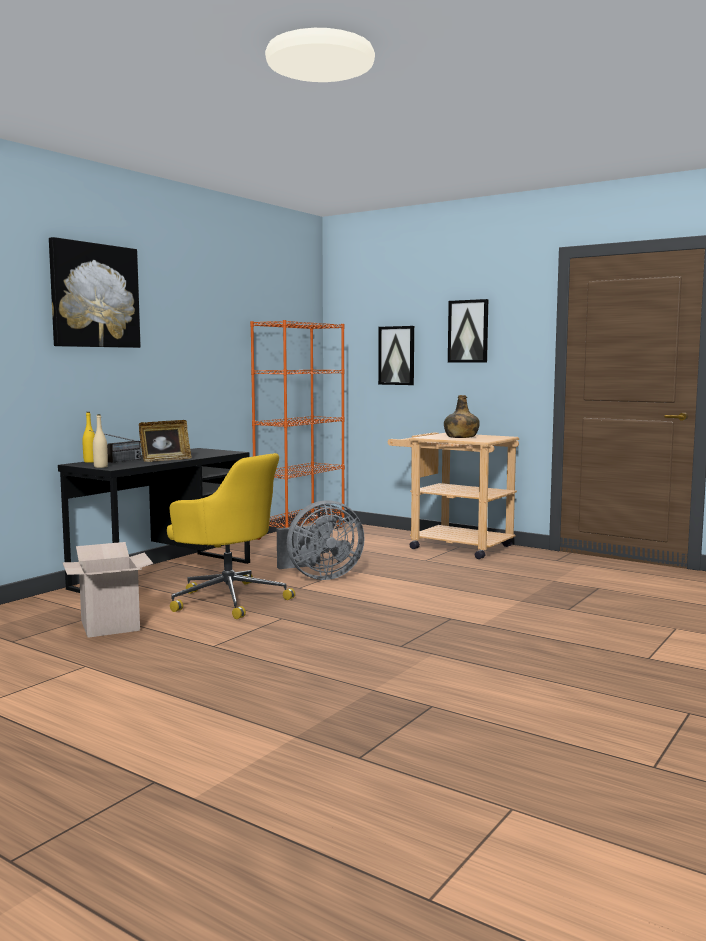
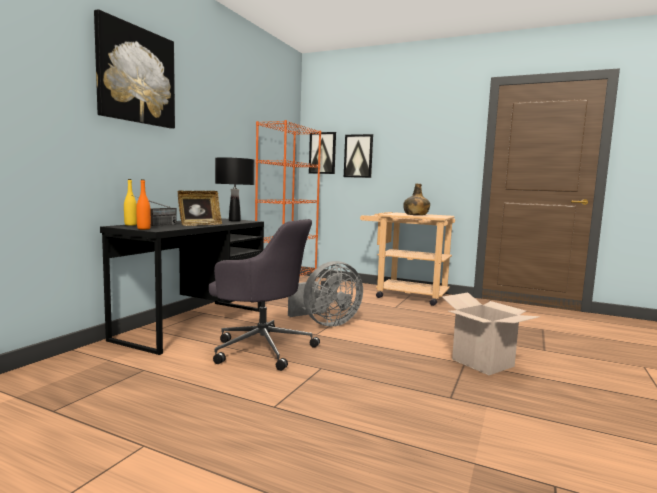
camera: 10 degrees left, 0 degrees up
cardboard box [63,542,153,638] -> cardboard box moved to [442,293,540,375]
beige bottle [93,414,108,468] -> orange bottle [136,179,151,229]
yellow office chair [167,453,295,619] -> grey office chair [209,219,320,371]
picture [448,299,488,362] -> picture moved to [309,132,336,174]
none -> black table lamp [215,157,255,221]

